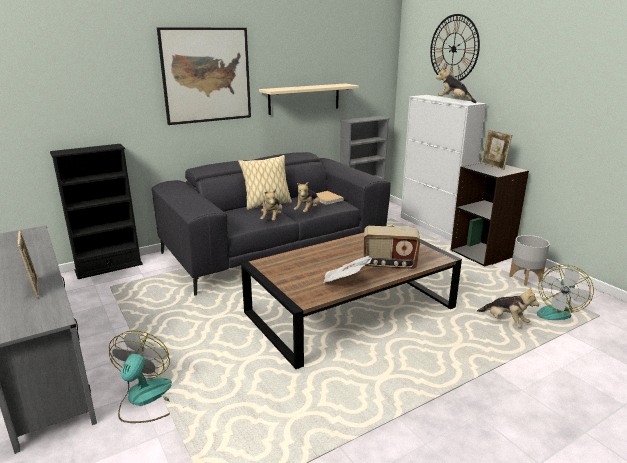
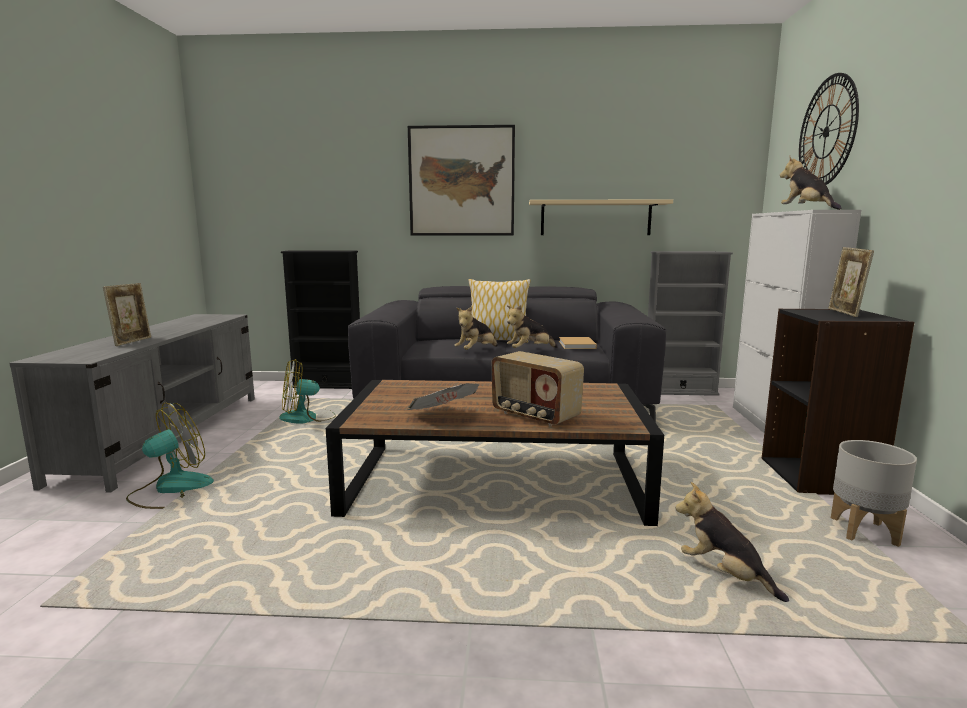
camera: 35 degrees right, 10 degrees down
plush toy [477,287,539,327] -> plush toy turned 150 degrees clockwise [675,482,789,602]
fan [537,265,594,320] -> fan moved to [279,359,336,424]

